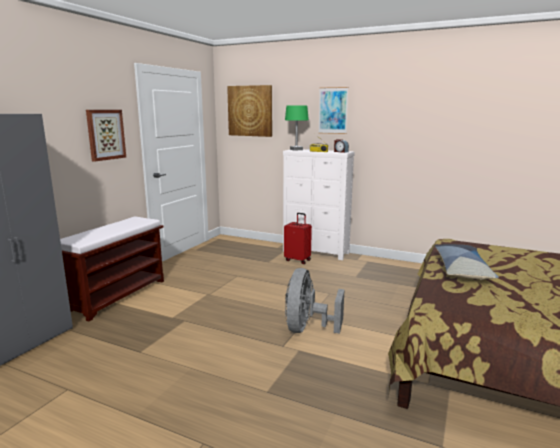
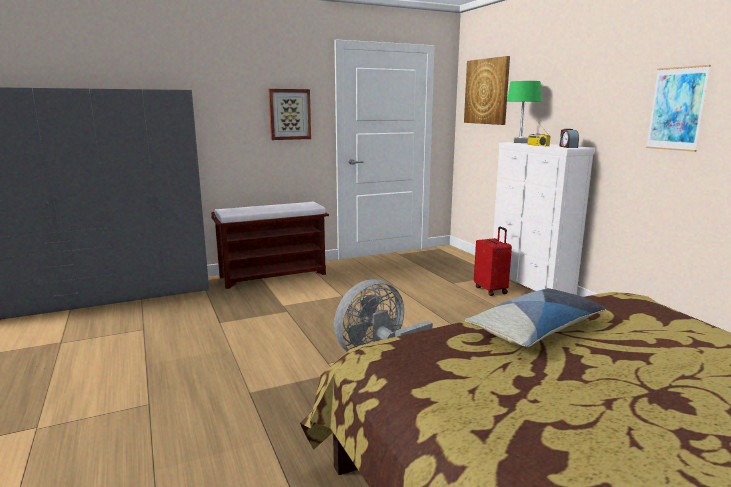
camera: 40 degrees right, 0 degrees up
picture [319,87,348,134] -> picture moved to [646,65,711,152]

